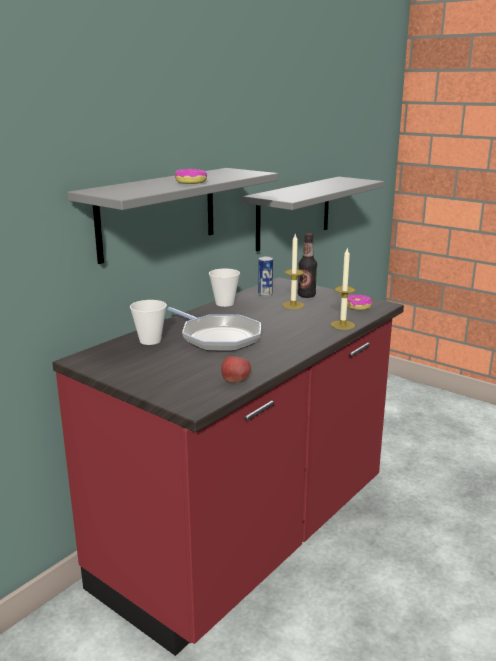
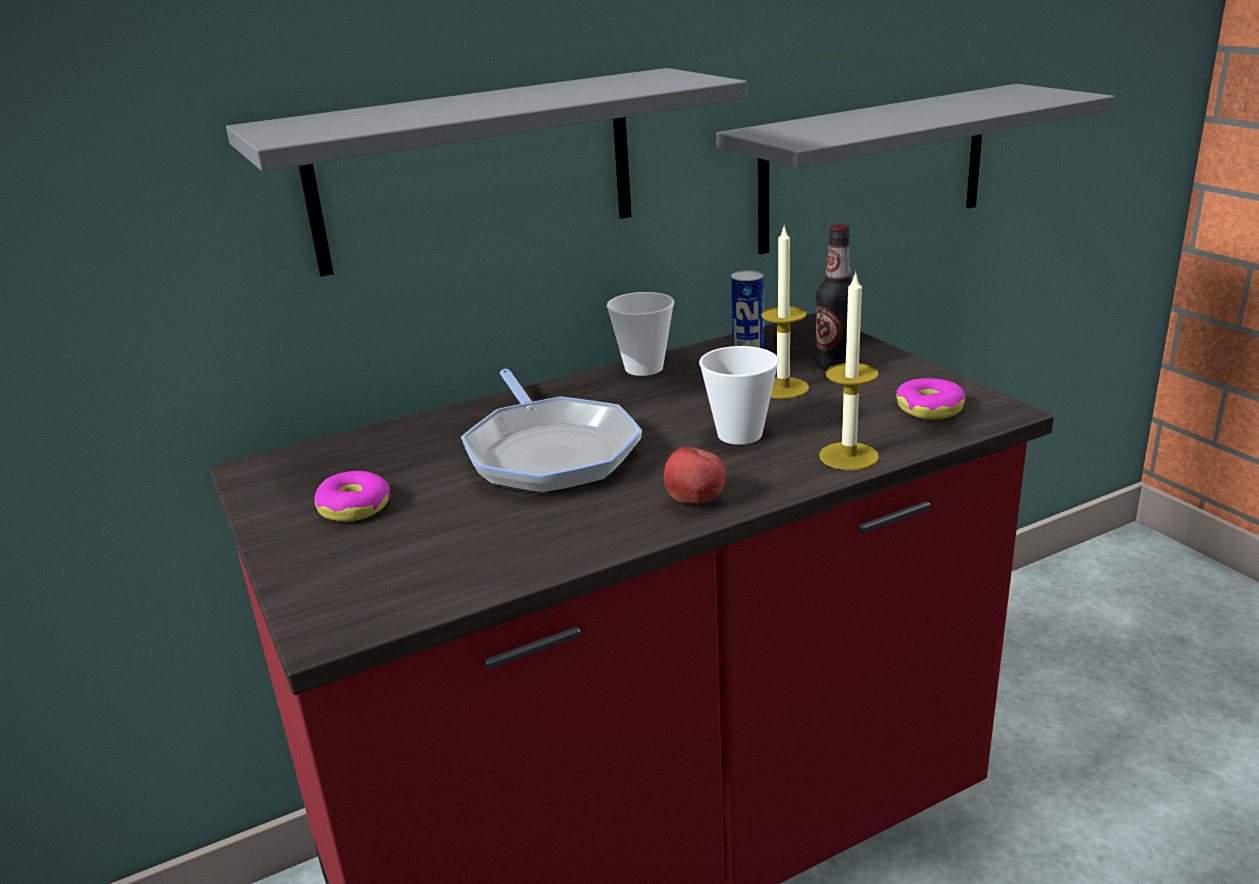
camera: 25 degrees right, 5 degrees up
cup [130,300,167,345] -> cup moved to [699,346,779,445]
donut [175,169,207,184] -> donut moved to [314,471,391,522]
apple [221,356,251,383] -> apple moved to [664,447,726,504]

